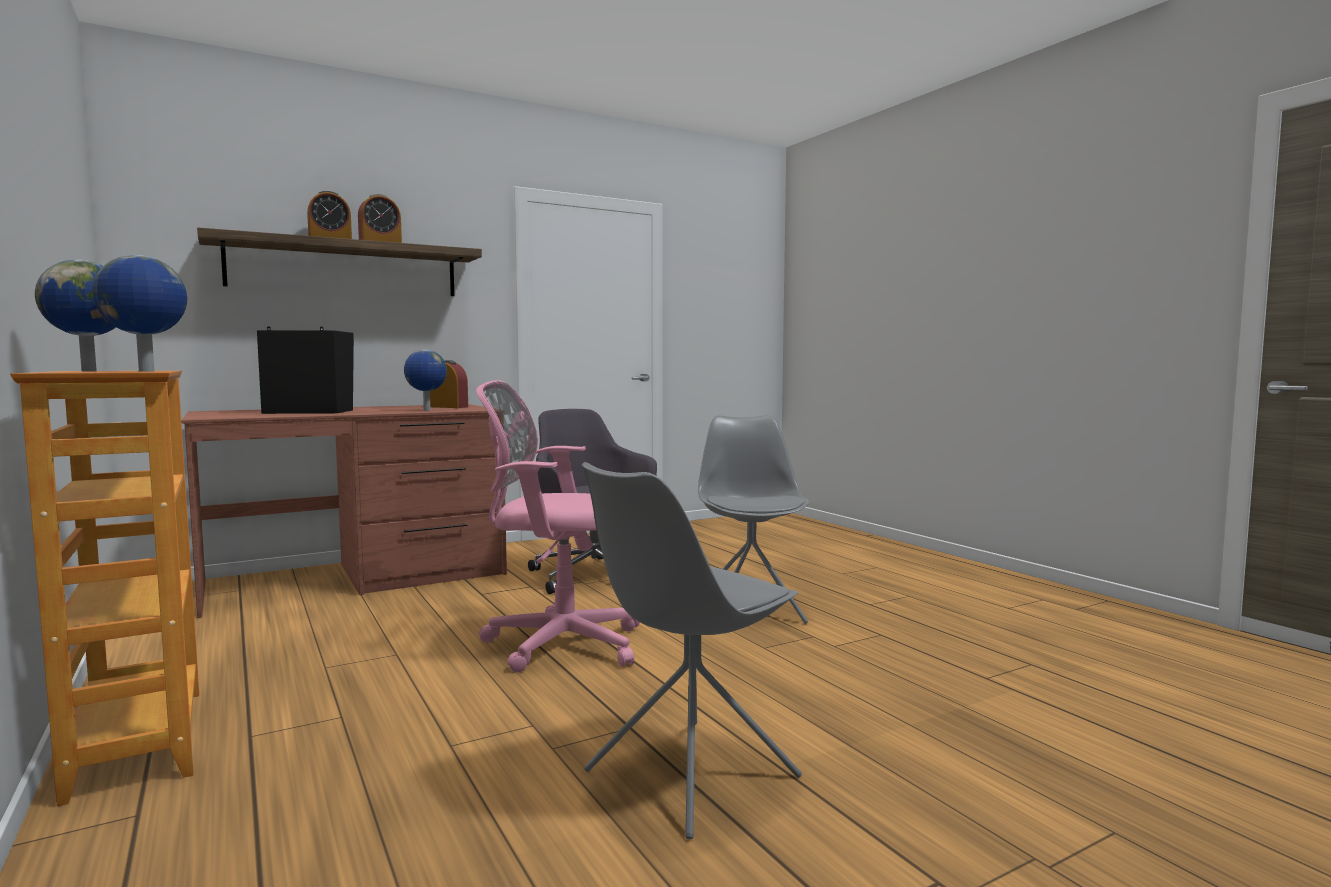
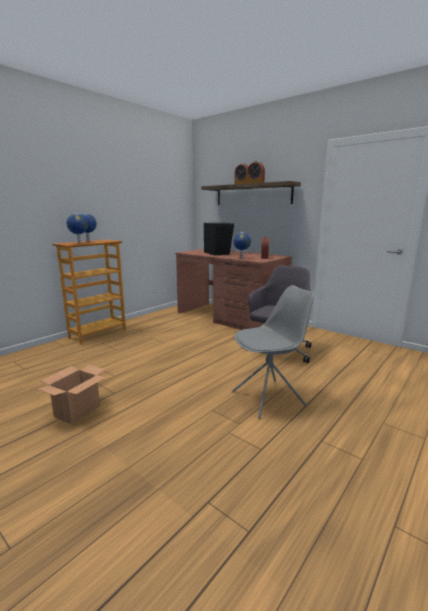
camera: 70 degrees right, 10 degrees up
pink office chair [476,380,640,672] -> none
grey chair [582,462,802,839] -> cardboard box [38,365,106,425]

